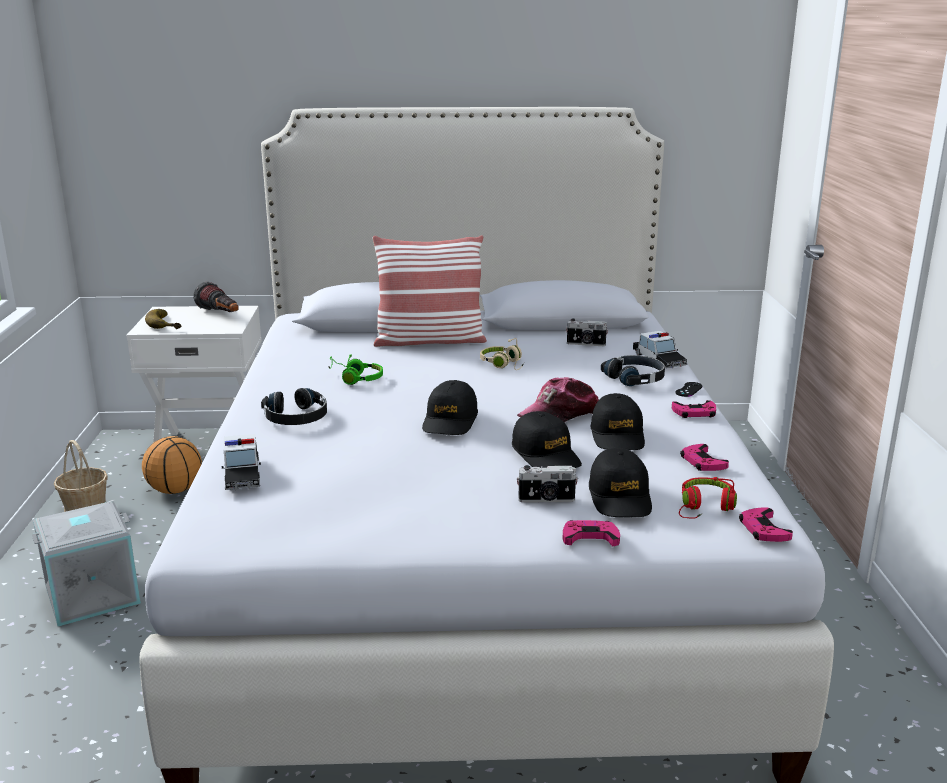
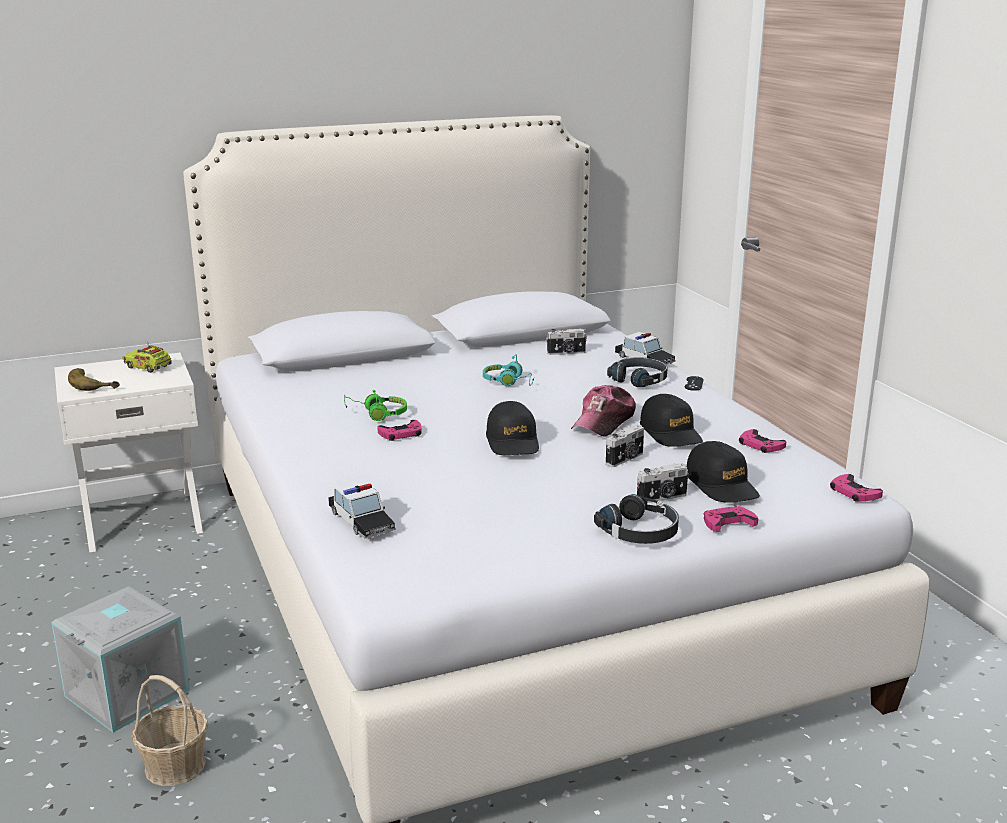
camera: 20 degrees left, 0 degrees up
basket [54,440,108,512] -> basket moved to [132,675,208,786]
basketball [142,436,202,494] -> none
flashlight [194,282,239,312] -> toy truck [122,341,172,373]
black headphones [261,388,327,425] -> black headphones moved to [594,494,679,544]
pillow [373,235,487,347] -> none
beige headphones [480,338,524,370] -> turquoise headphones [483,354,534,386]
black cap [512,411,582,468] -> camera [606,425,644,467]
pink game controller [672,400,716,418] -> pink game controller moved to [377,420,422,441]
red headphones [679,477,737,519] -> none

